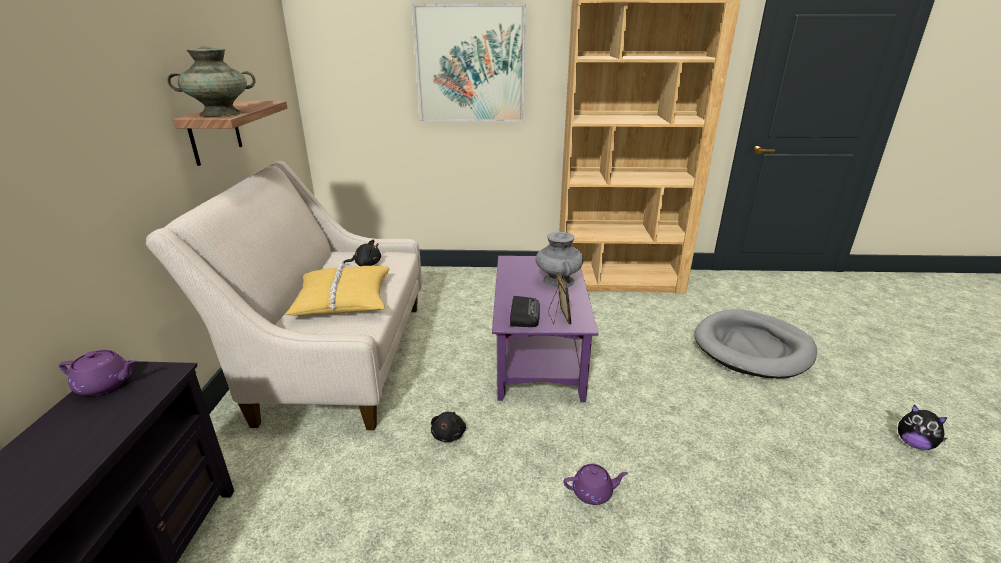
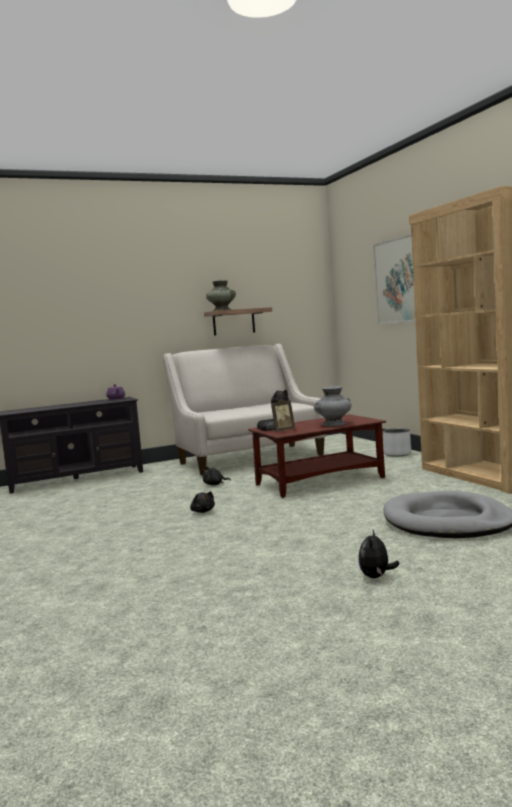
camera: 65 degrees right, 20 degrees down
yellow pillow [285,261,390,315] -> none
purple coffee table [492,256,598,402] -> brown coffee table [248,414,386,498]
purple teapot [563,464,628,505] -> black plush toy [190,491,215,513]
none -> grey planter [383,428,411,457]

